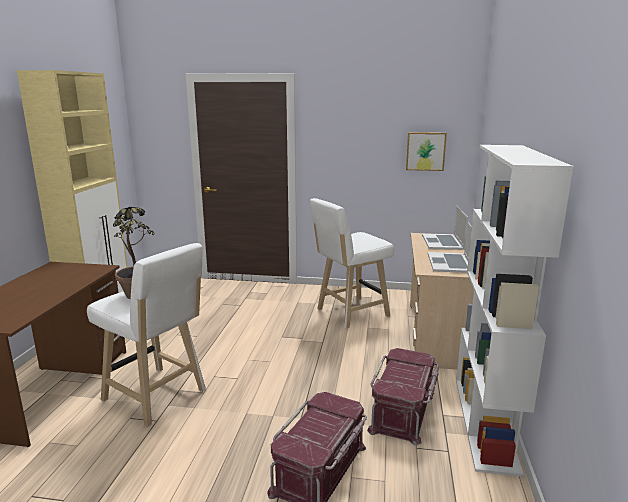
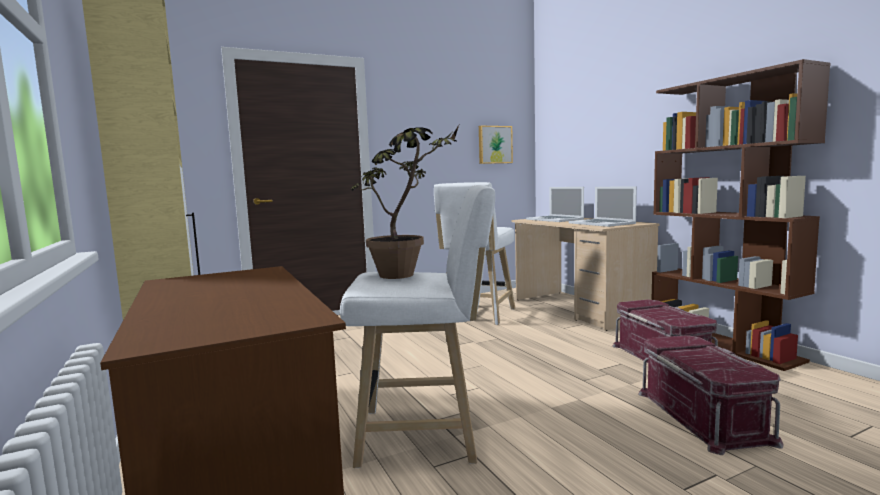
camera: 35 degrees left, 10 degrees down
white bookcase [456,145,573,477] -> brown bookcase [652,59,831,371]

